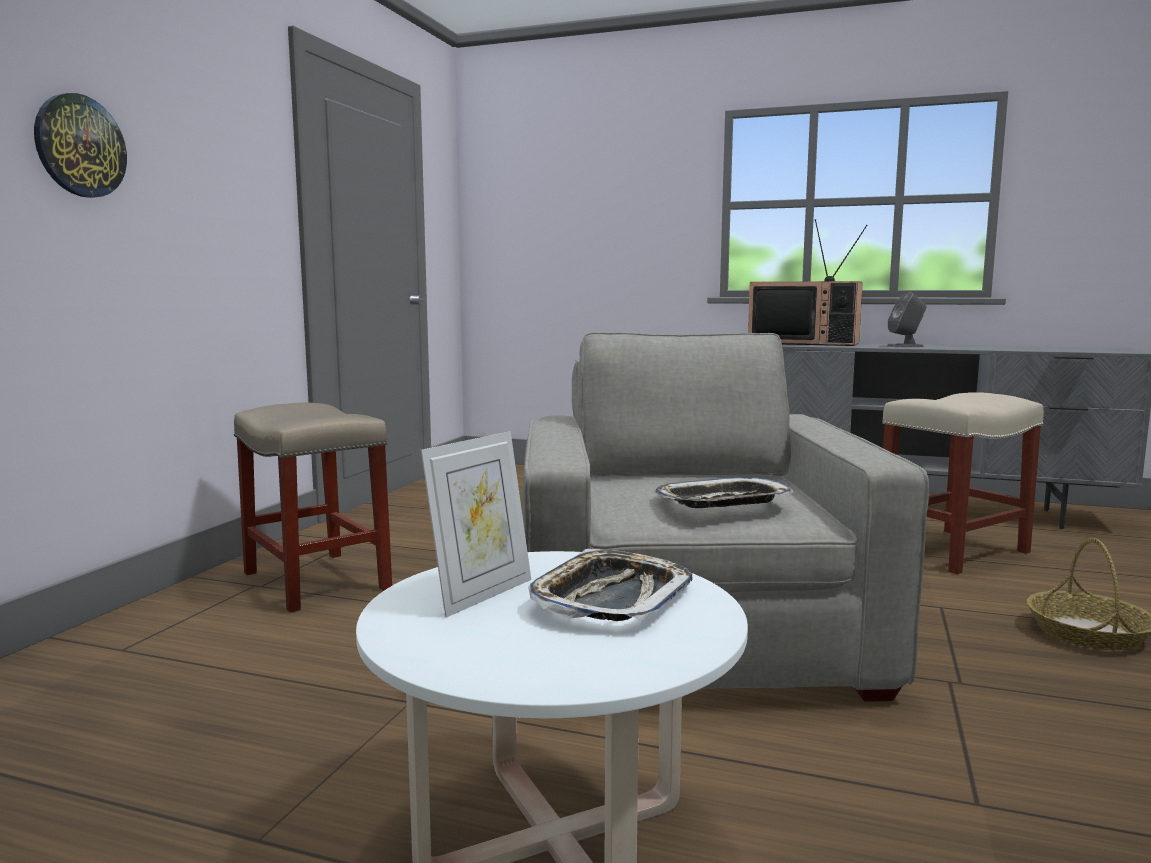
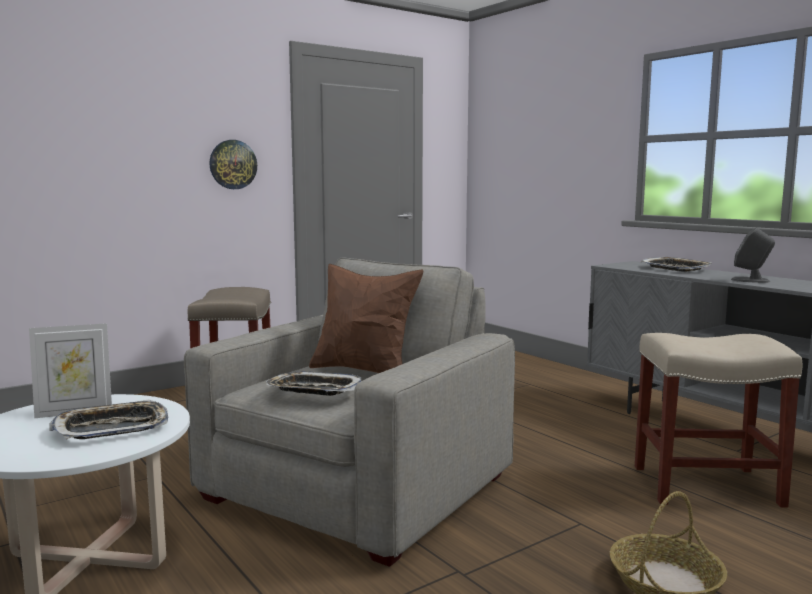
camera: 35 degrees right, 0 degrees up
wall clock [34,93,127,198] -> wall clock moved to [209,140,257,189]
television [748,219,868,346] -> tray [640,257,712,272]
none -> brown pillow [309,264,423,373]

